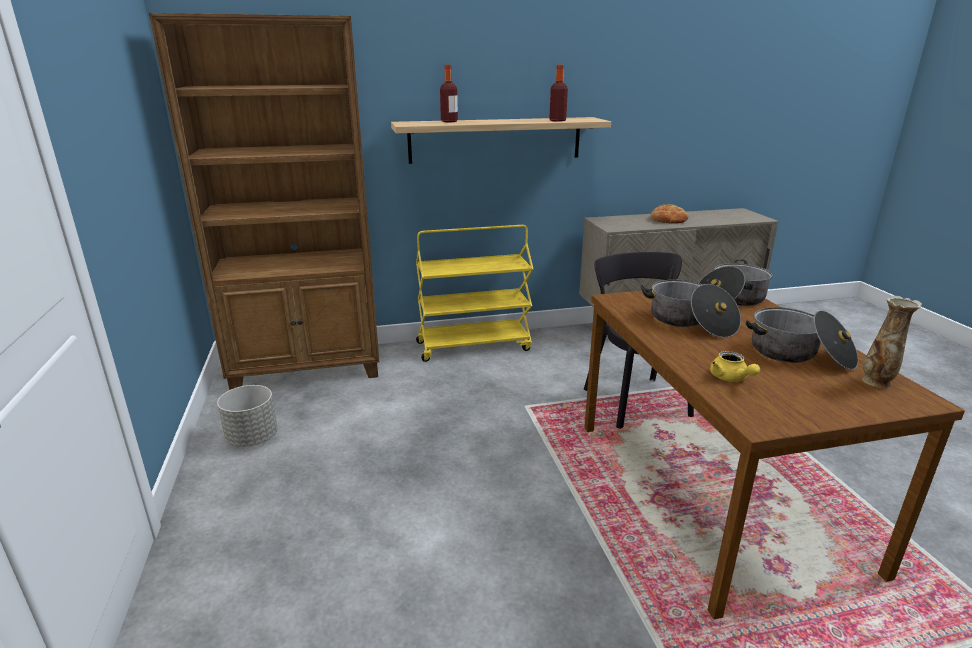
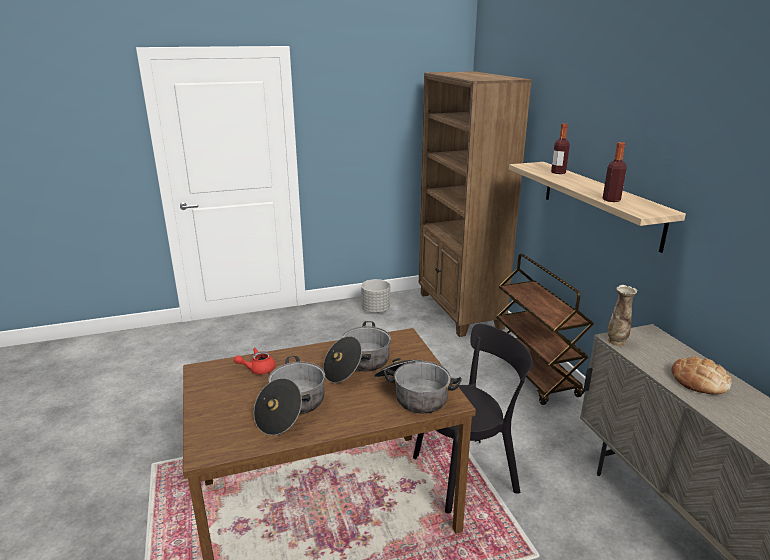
camera: 85 degrees right, 0 degrees up
yellow cart [416,225,533,362] -> brown cart [496,254,594,405]
yellow teapot [710,351,760,382] -> red teapot [234,348,276,374]
vase [861,296,922,388] -> vase moved to [608,285,637,346]

